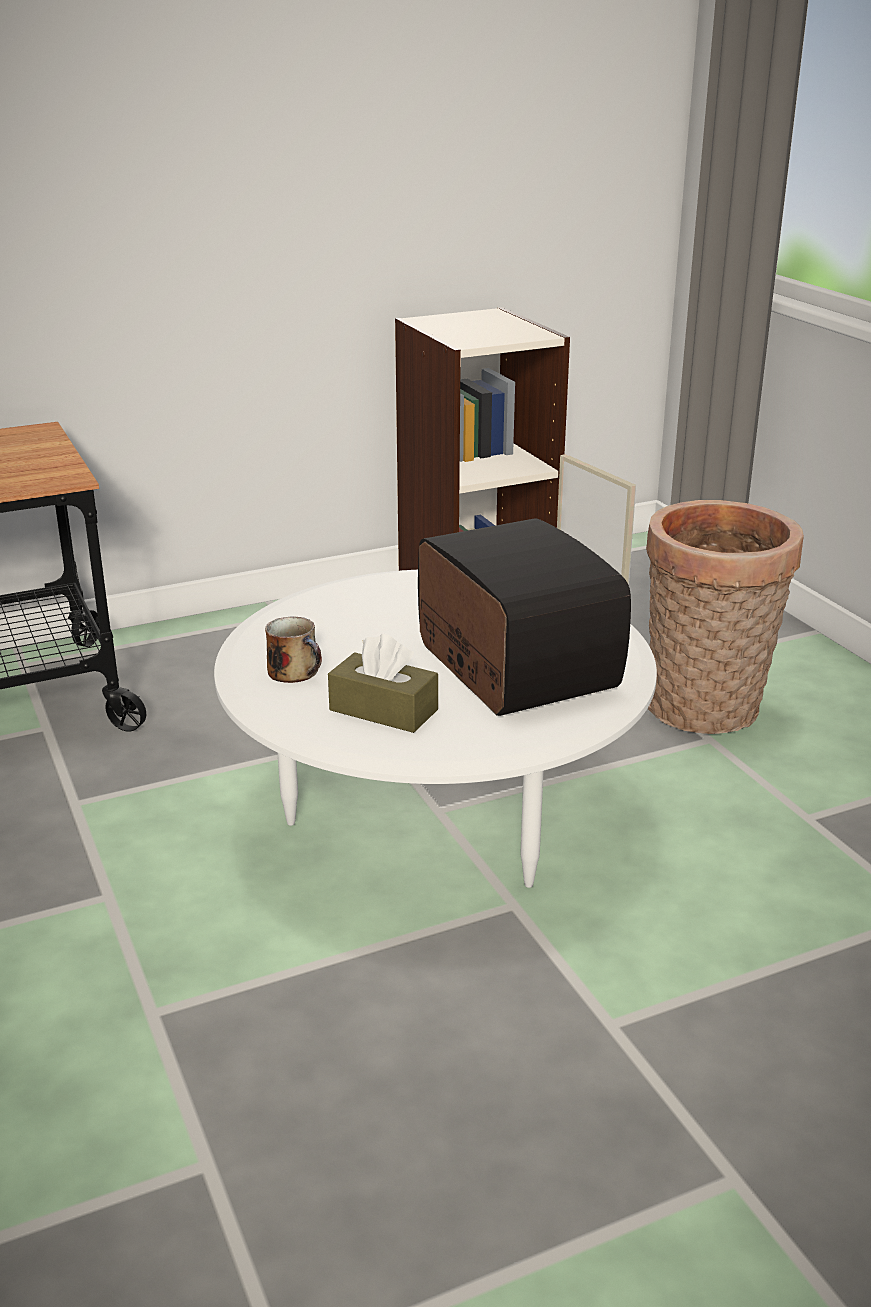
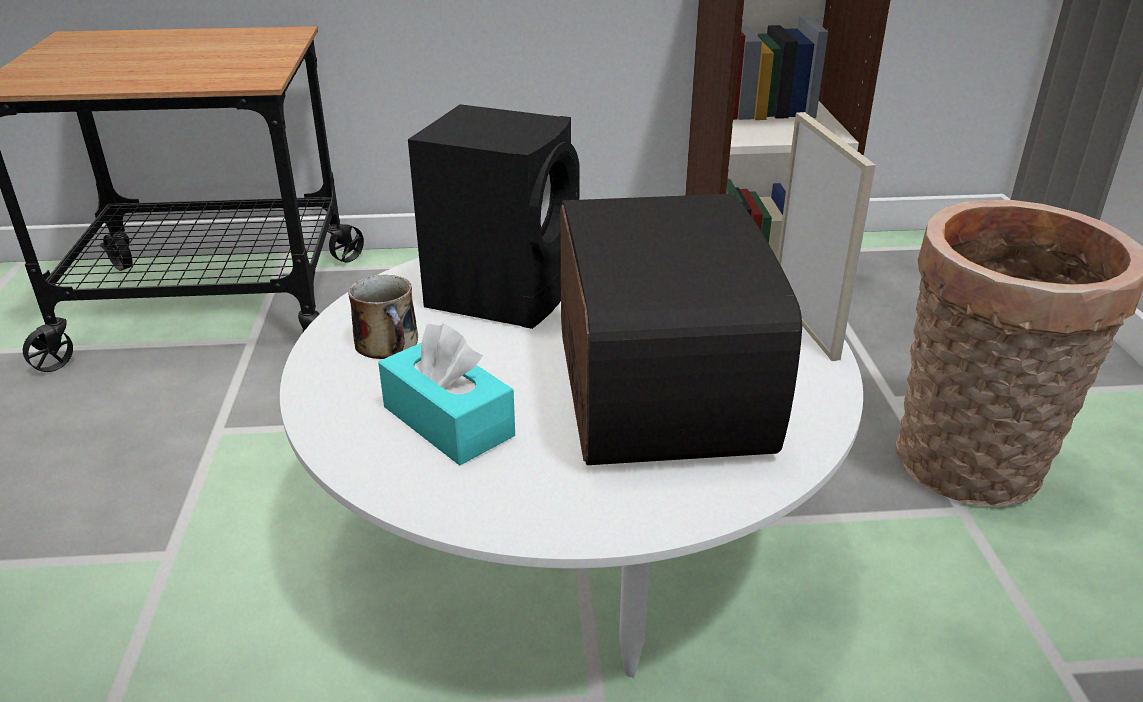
camera: 20 degrees right, 5 degrees up
brown tissue box [328,634,438,733] -> turquoise tissue box [378,323,515,465]
none -> black speaker [408,104,580,329]

